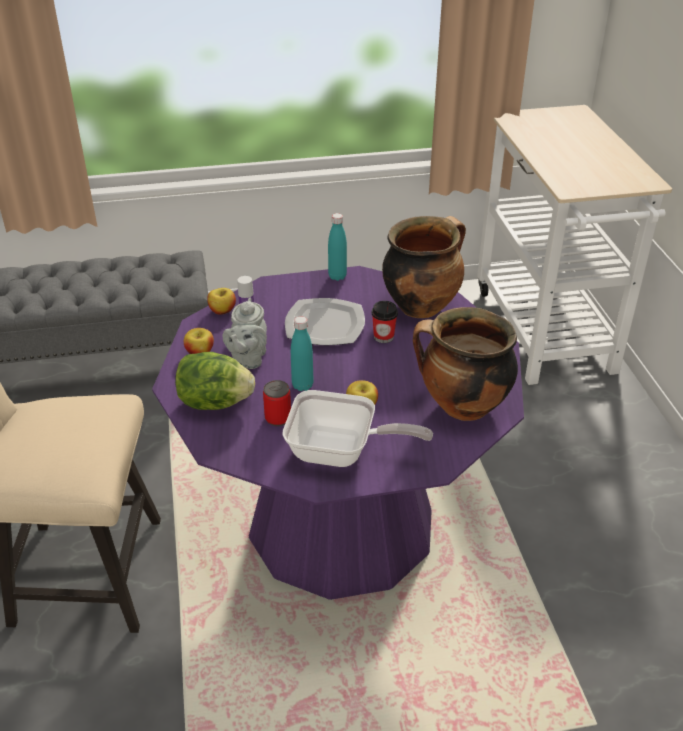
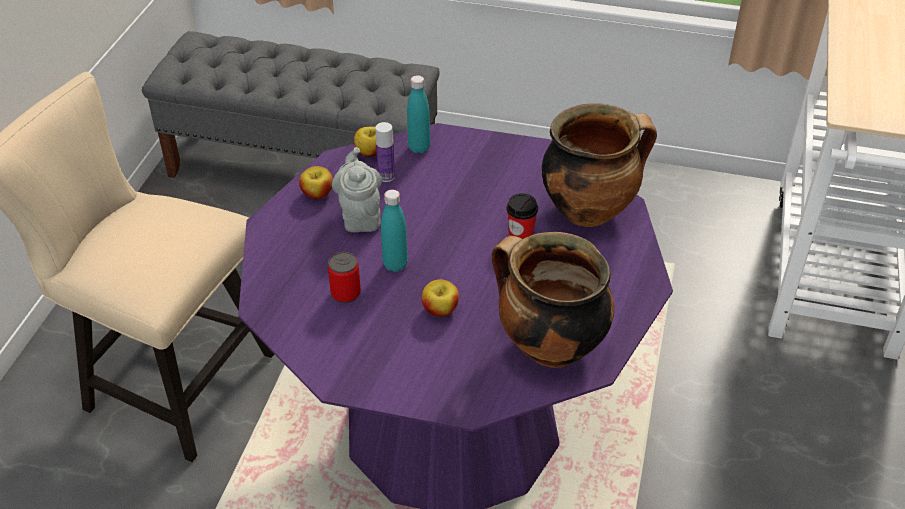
camera: 25 degrees right, 5 degrees up
lettuce [175,352,255,410] -> none
grey teapot [223,297,267,369] -> grey teapot turned 135 degrees clockwise [332,147,382,232]
frying pan [282,390,433,467] -> none
plate [285,298,365,345] -> none
turquoise bottle [328,213,347,281] -> turquoise bottle moved to [407,75,430,153]

